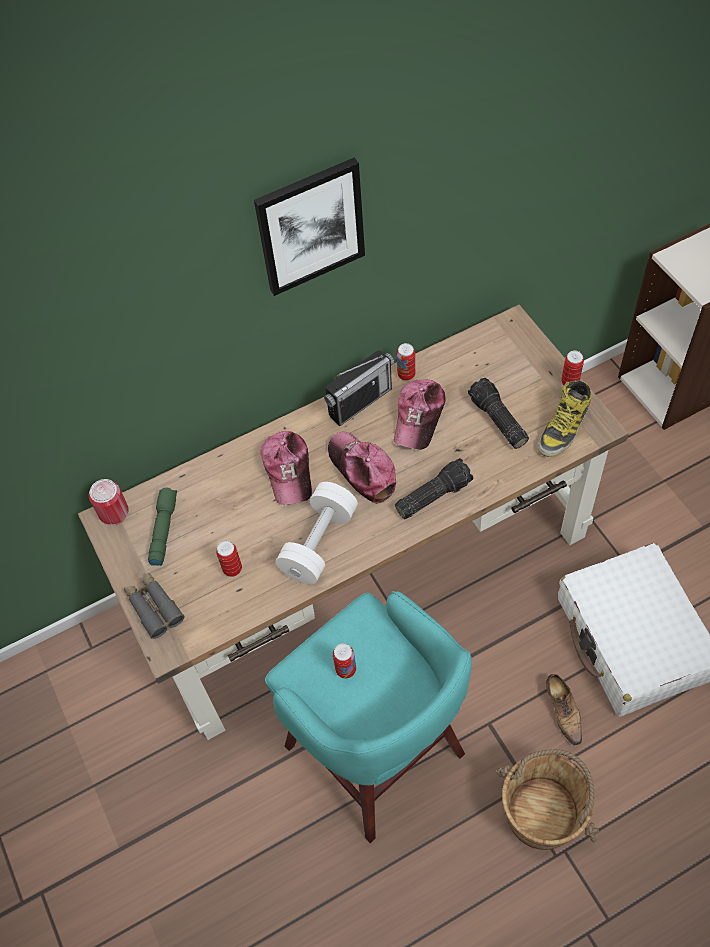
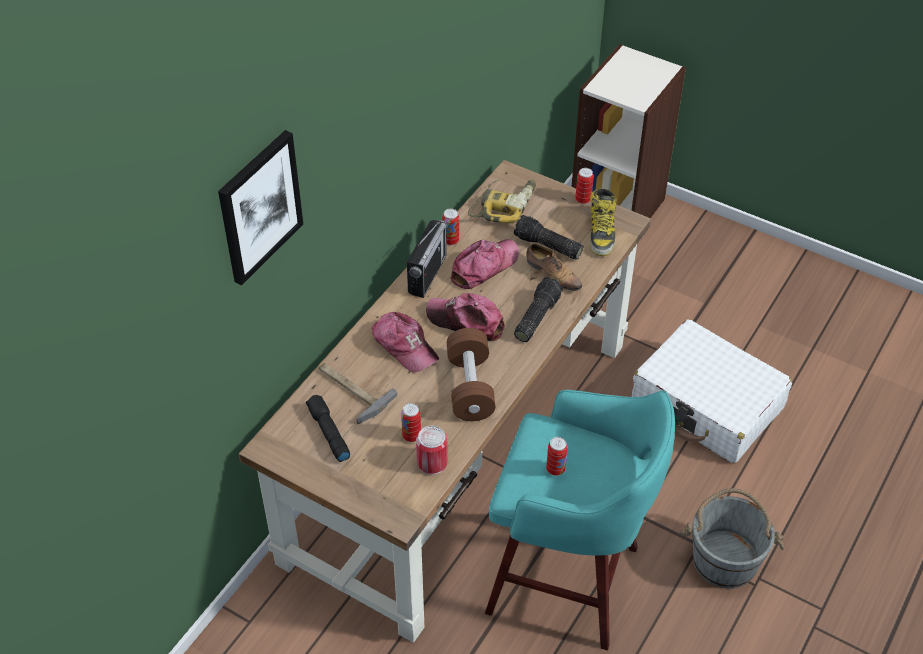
camera: 35 degrees left, 10 degrees down
can [89,479,129,526] -> can moved to [416,426,448,475]
grey binoculars [124,573,184,639] -> none
green flashlight [148,488,177,566] -> black flashlight [306,395,350,462]
picture [254,158,365,296] -> picture moved to [218,130,303,285]
white dumbbell [276,482,358,584] -> brown dumbbell [447,328,495,421]
cap [394,379,446,450] -> cap turned 120 degrees counterclockwise [450,239,519,289]
brown bucket [496,749,599,850] -> grey bucket [679,488,785,589]
shoe [546,674,582,746] -> shoe moved to [527,243,582,291]
none -> hammer [319,363,397,424]
none -> power drill [468,179,536,223]

